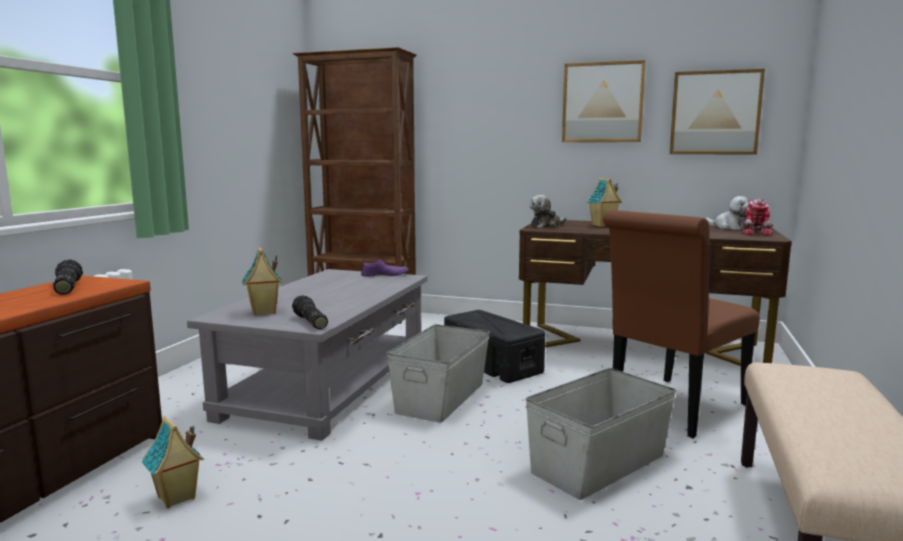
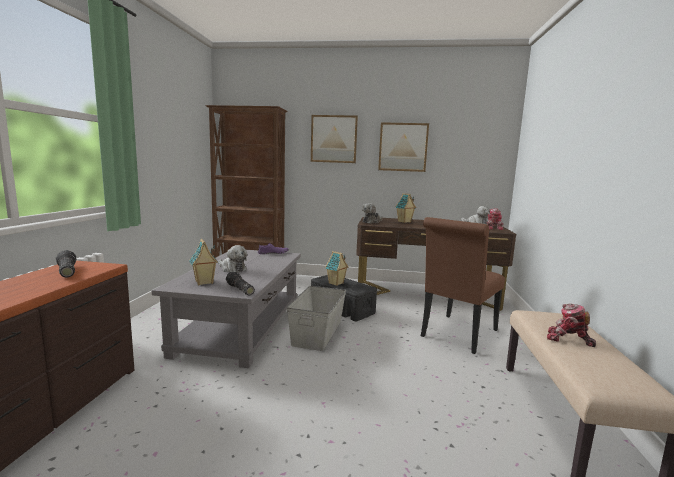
camera: 10 degrees left, 0 degrees up
toy house [142,416,204,509] -> toy house moved to [325,251,348,286]
grey storage box [525,368,676,500] -> none
picture [670,69,765,154] -> picture moved to [311,115,358,163]
none -> plush toy [218,245,247,273]
none -> toy robot [547,303,596,347]

